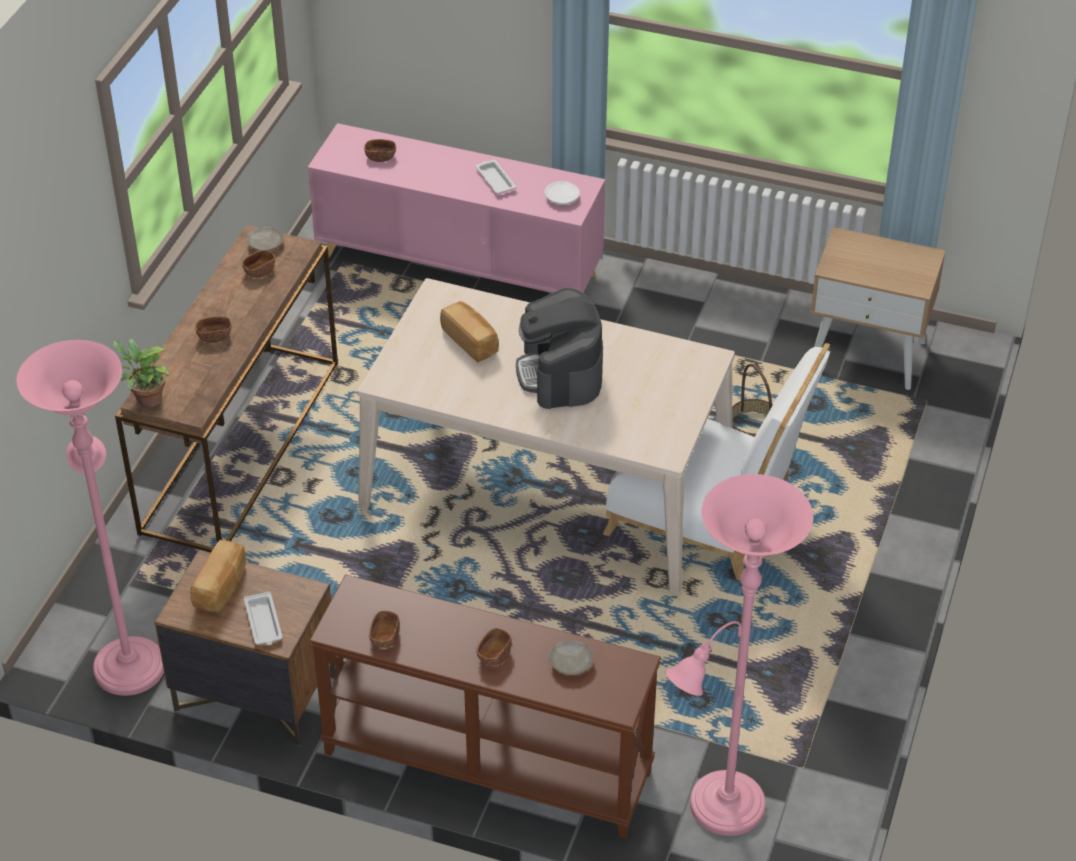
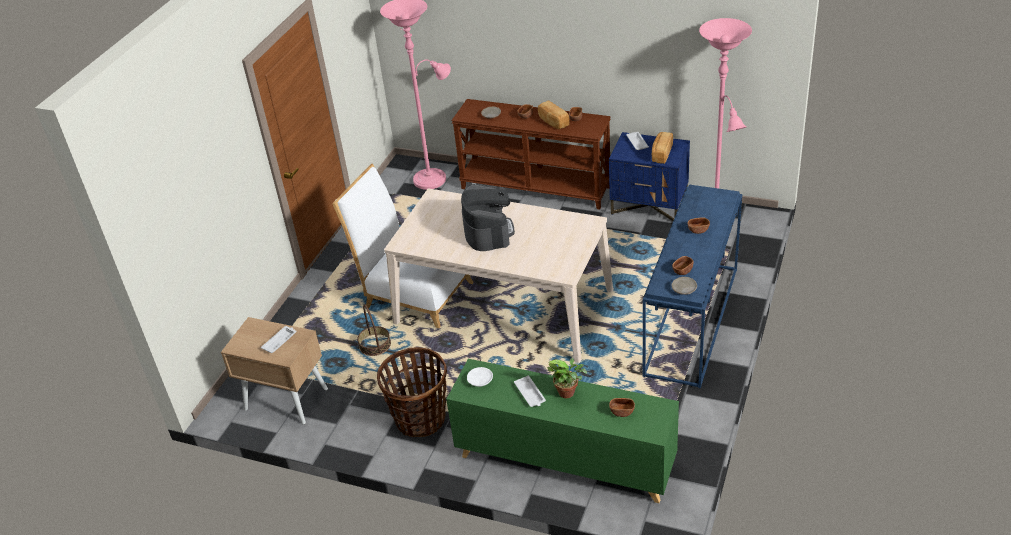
camera: 175 degrees left, 5 degrees down
potted plant [112,339,169,407] -> potted plant moved to [547,358,587,398]
brown console table [115,225,338,553] -> blue console table [643,185,742,388]
brown nightstand [155,550,336,747] -> blue nightstand [609,132,690,221]
pink cabinet [308,123,605,293] -> green cabinet [446,359,679,503]
bread [440,301,499,363] -> bread moved to [538,100,570,129]
none -> white tray [261,326,296,353]
none -> basket [377,347,447,437]

